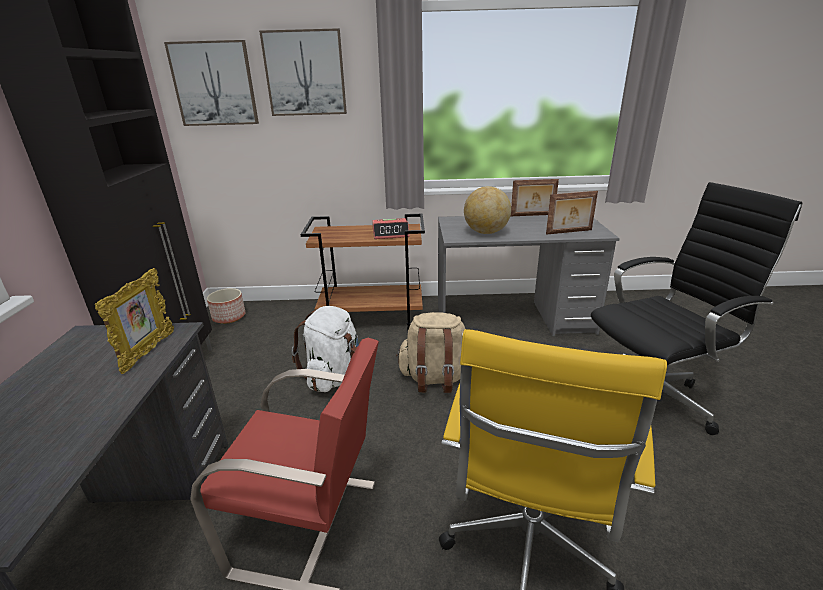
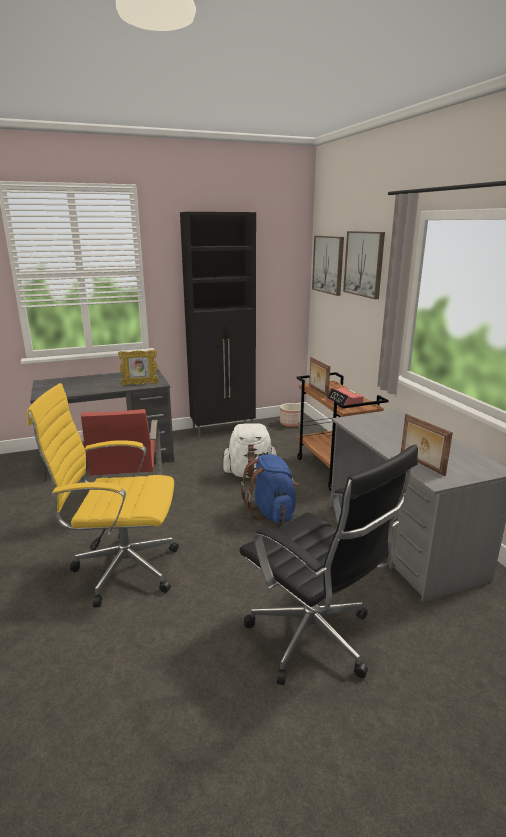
camera: 70 degrees right, 5 degrees down
beige backpack [396,312,465,393] -> blue backpack [241,454,298,523]
globe [464,186,511,234] -> none
picture frame [511,179,559,216] -> picture frame moved to [309,357,330,396]

